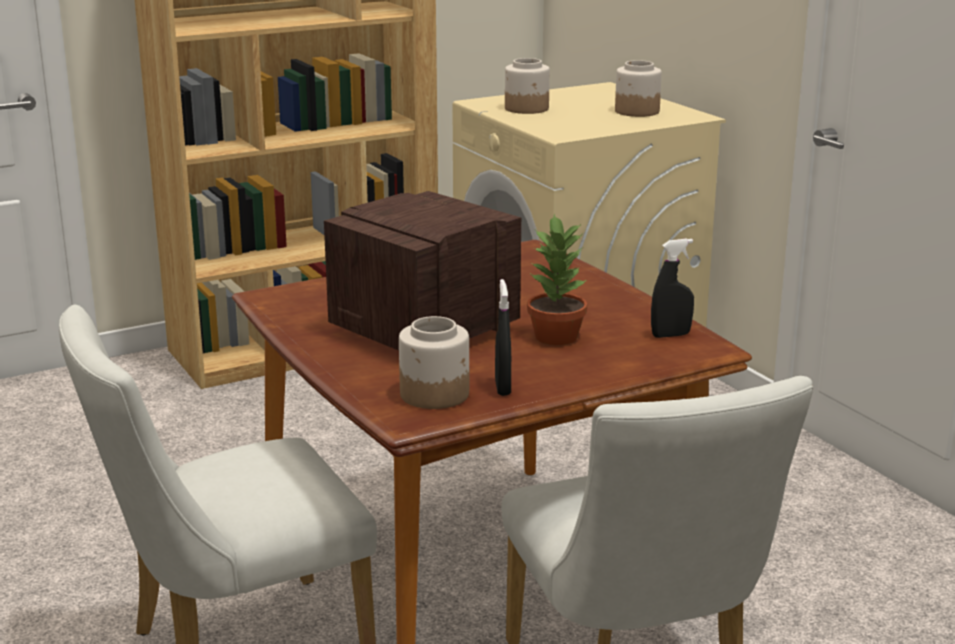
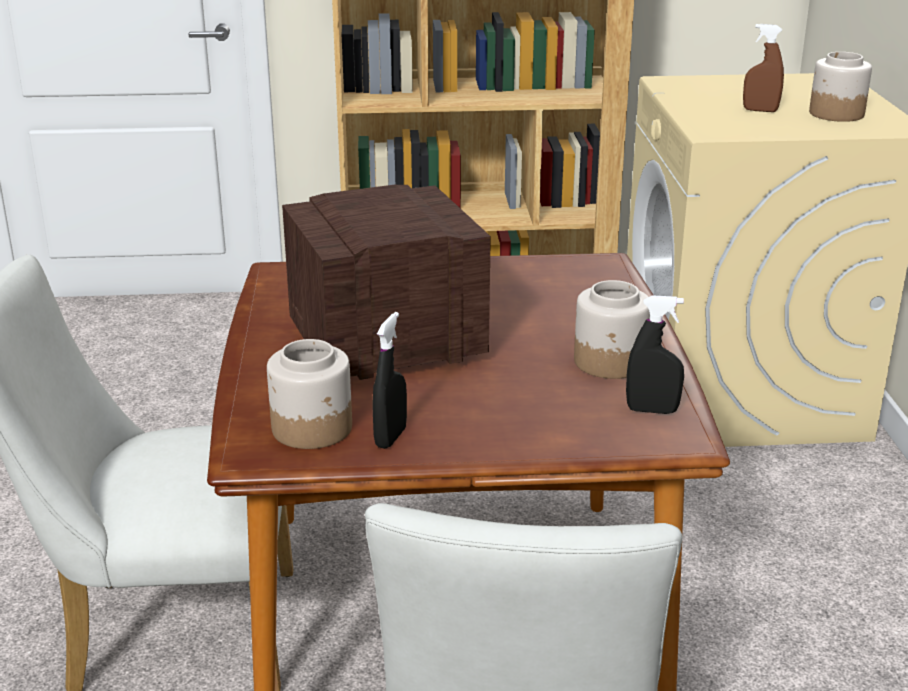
camera: 25 degrees right, 5 degrees up
jar [505,58,550,114] -> jar moved to [574,280,650,379]
potted plant [527,214,587,345] -> none
none -> brown spray bottle [743,24,784,112]

